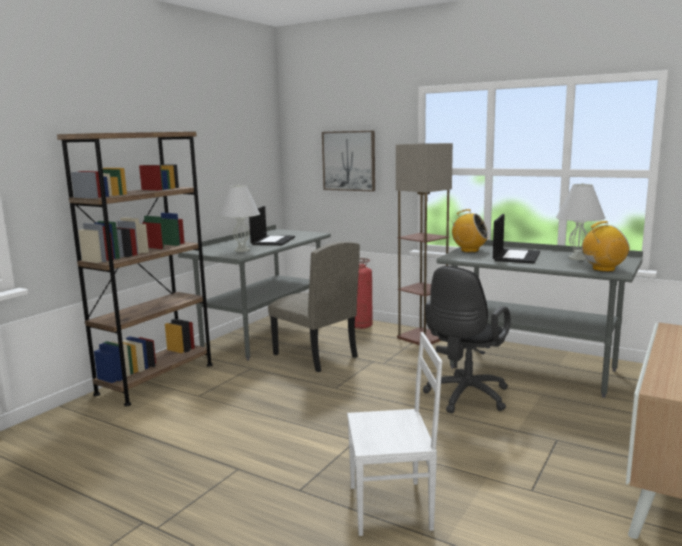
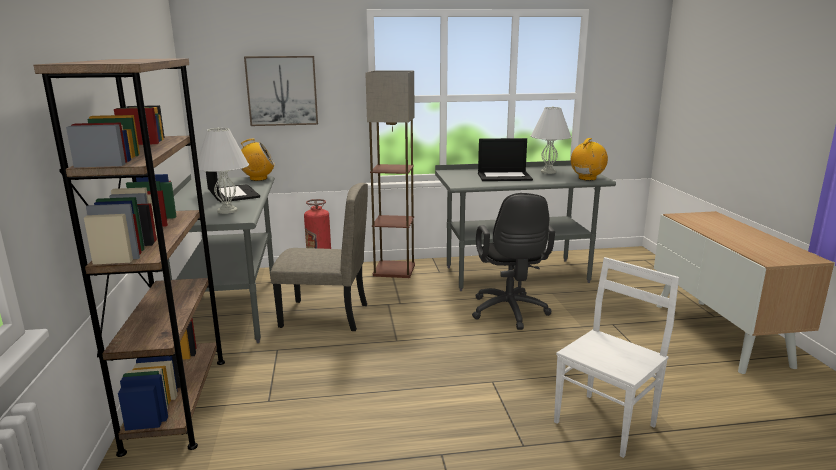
camera: 40 degrees left, 5 degrees up
radio [450,209,489,253] -> radio moved to [241,139,275,181]
laptop [493,214,540,264] -> laptop turned 105 degrees clockwise [478,138,533,181]

